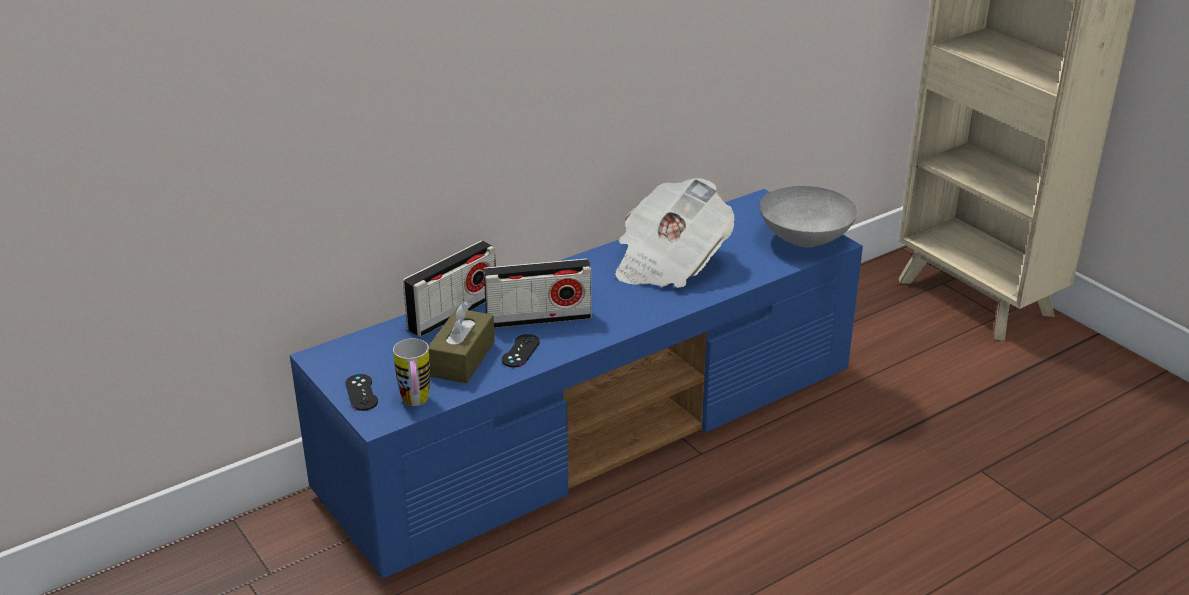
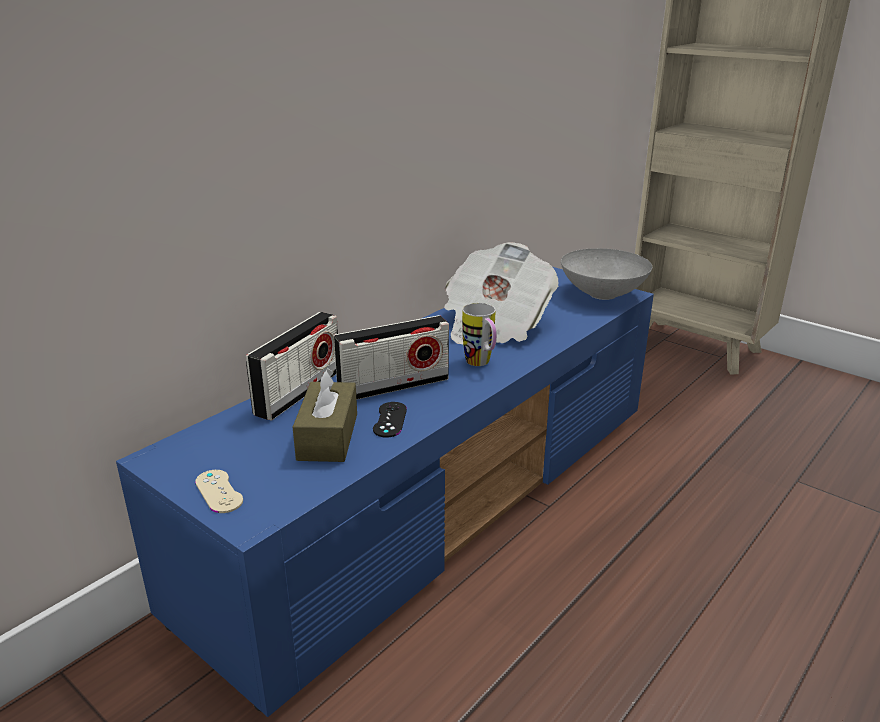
camera: 15 degrees left, 5 degrees down
black game controller [345,374,378,411] -> beige game controller [195,470,243,513]
mug [393,338,430,406] -> mug moved to [462,303,497,366]

